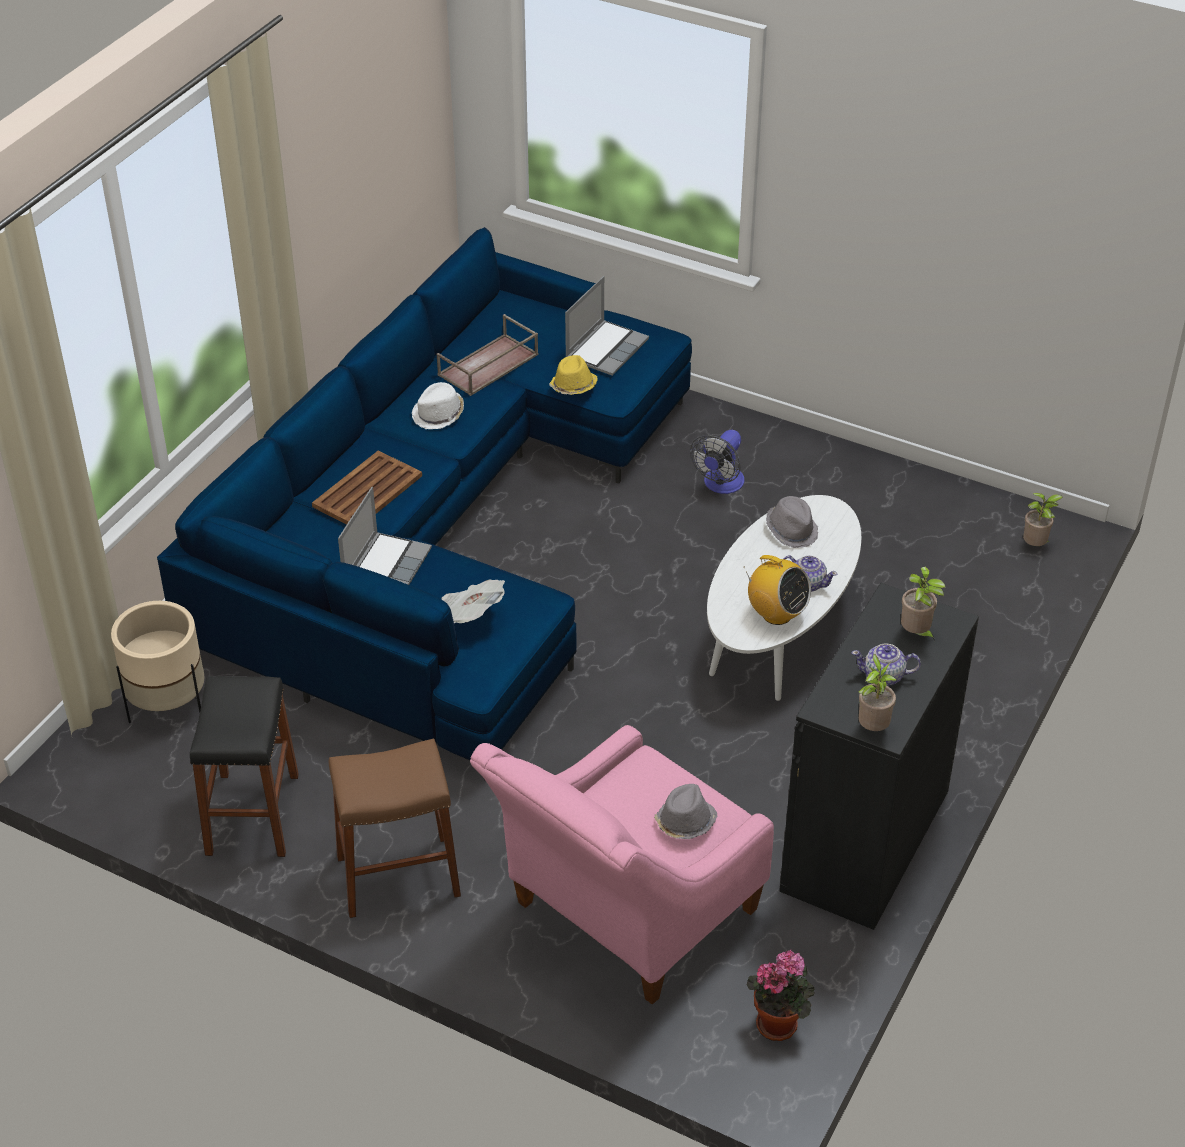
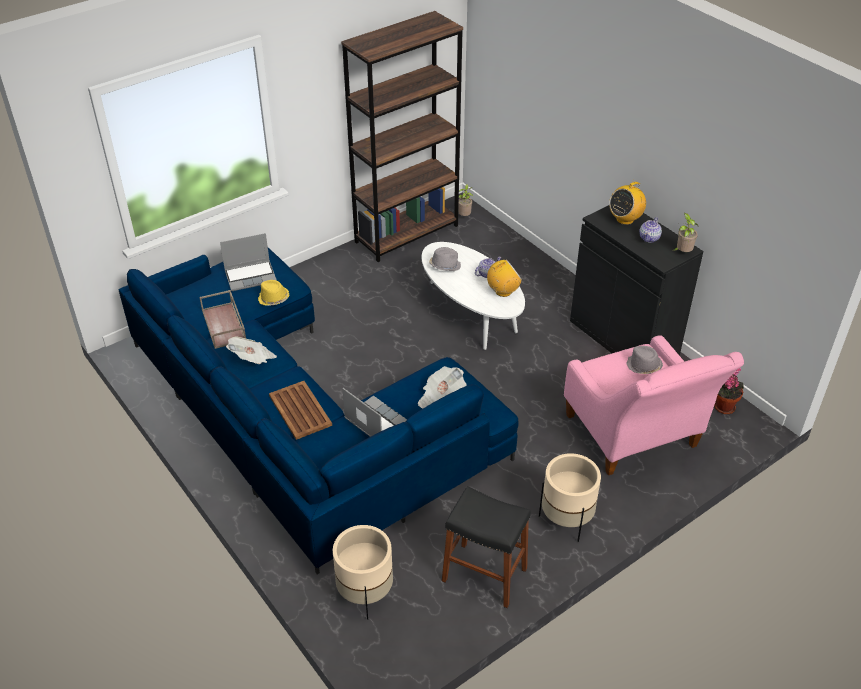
camera: 65 degrees left, 0 degrees up
brown stool [329,739,461,918] -> beige planter [539,453,601,542]
white hat [412,382,464,429] -> newspaper [226,337,277,364]
laptop [565,276,649,376] -> laptop turned 105 degrees clockwise [220,233,277,291]
fan [690,430,745,494] -> none
potted plant [901,567,945,641] -> radio [609,182,646,225]
none -> brown bookcase [341,11,463,262]

